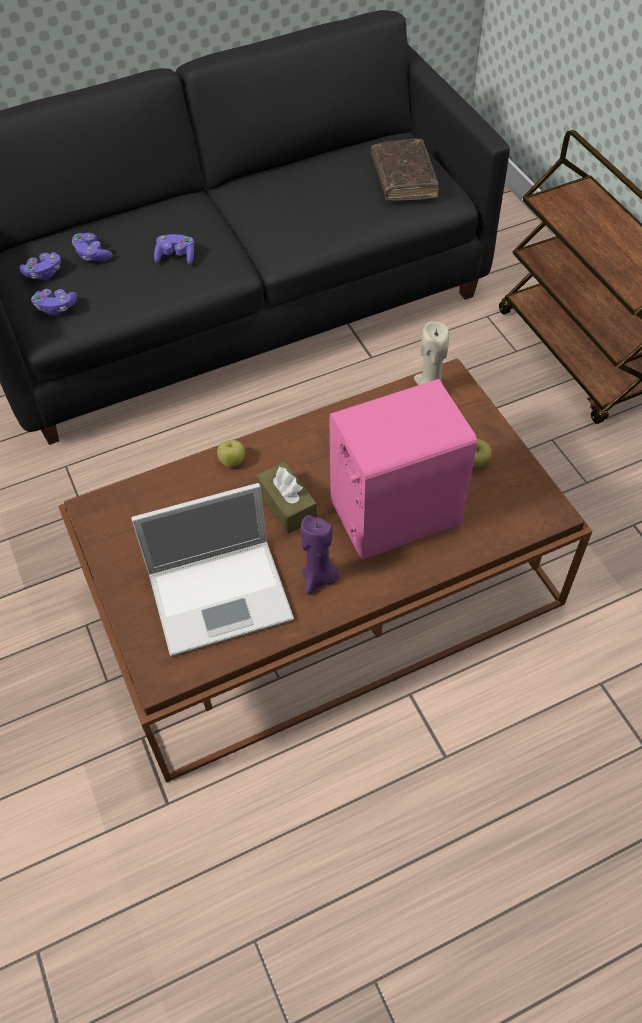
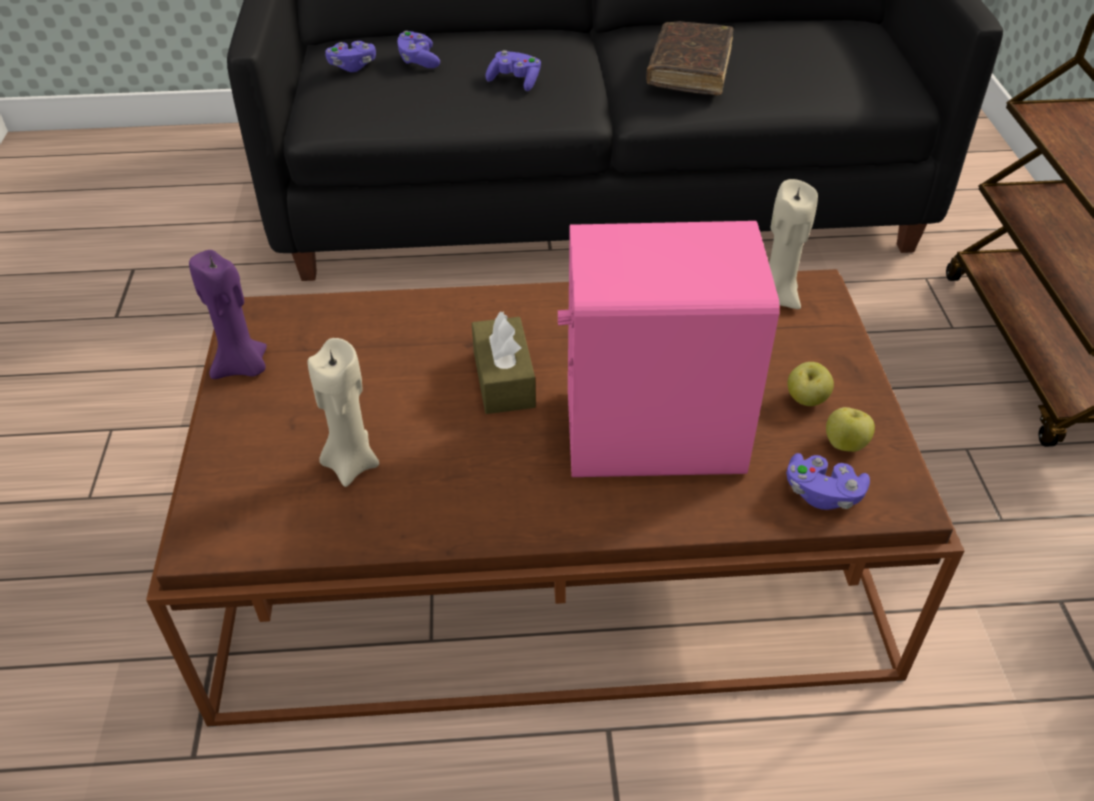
camera: 20 degrees right, 10 degrees down
purple game controller [31,289,77,315] -> purple game controller moved to [786,453,870,510]
laptop [131,483,294,656] -> beige candle [308,338,379,487]
apple [217,440,245,467] -> apple moved to [826,407,875,452]
purple candle [301,515,339,595] -> purple candle moved to [189,250,267,379]
brown book [371,138,439,201] -> brown book moved to [646,21,733,95]

